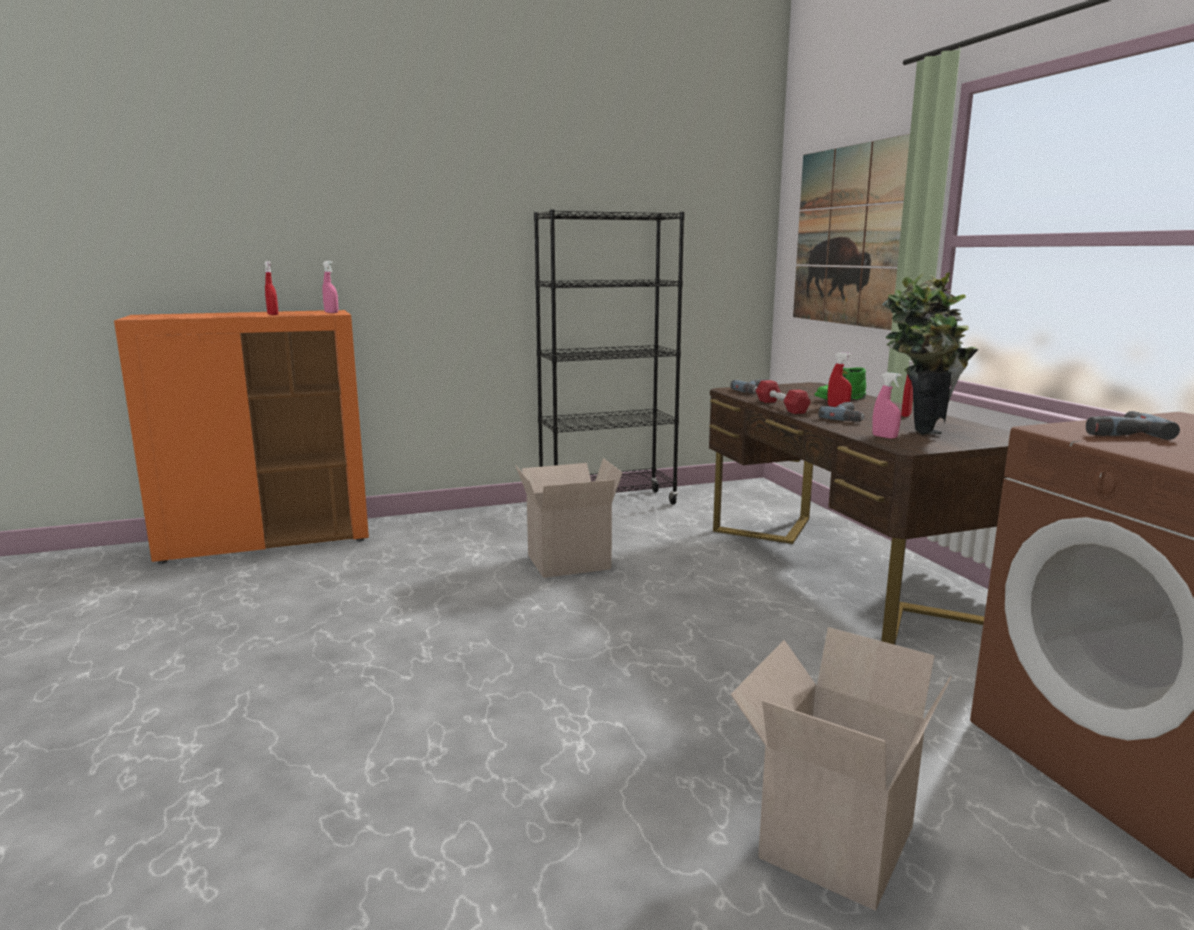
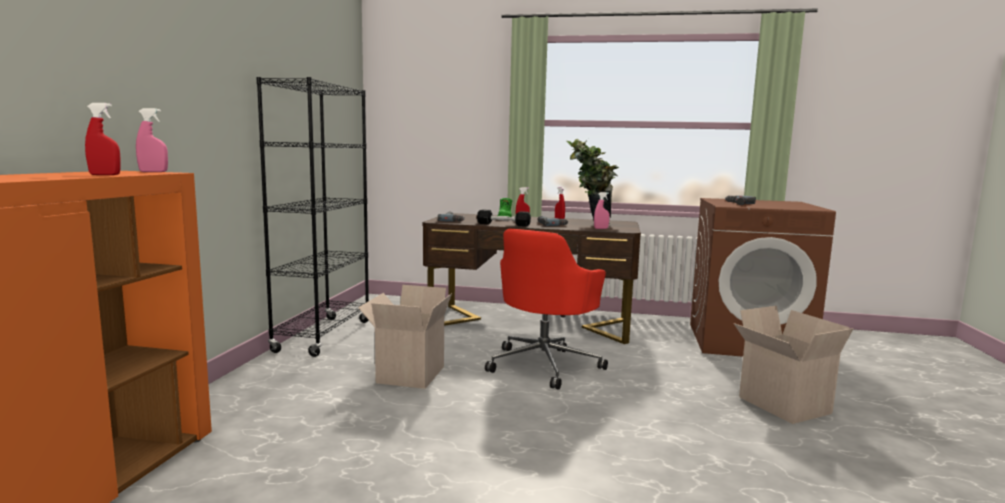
camera: 60 degrees left, 5 degrees down
red dumbbell [756,380,811,414] -> black dumbbell [477,209,531,227]
picture [793,134,910,330] -> none
none -> red office chair [485,229,608,390]

